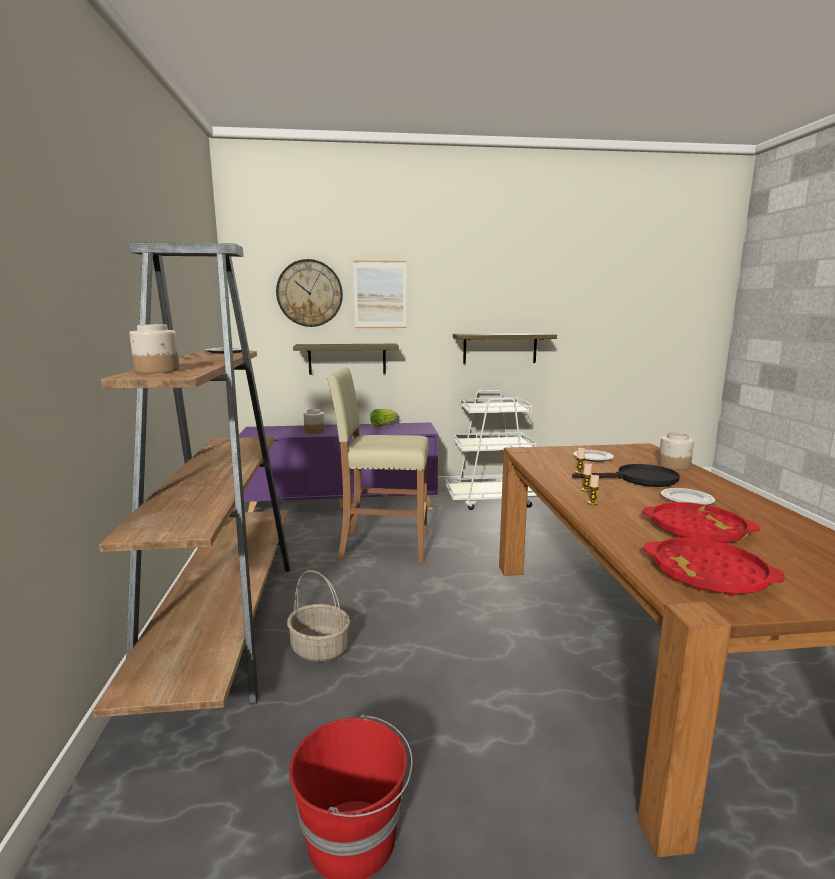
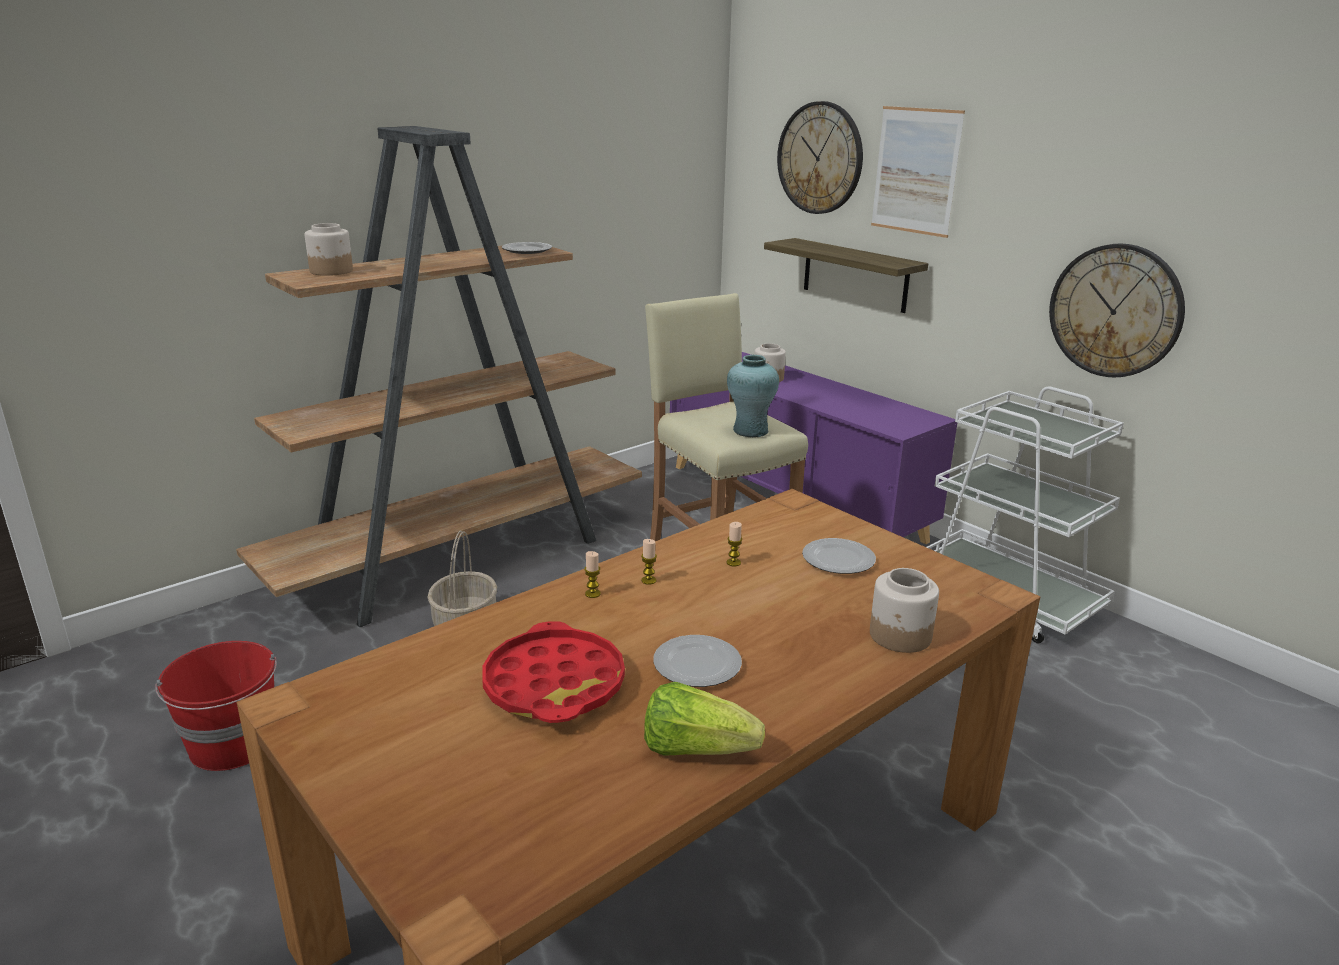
camera: 55 degrees right, 10 degrees up
lettuce [370,409,398,427] -> lettuce moved to [644,682,765,756]
shelf [453,333,557,364] -> wall clock [1049,243,1185,377]
black frying pan [572,464,680,487] -> none
red tray [643,538,785,596] -> none
none -> turquoise vase [727,355,779,437]

